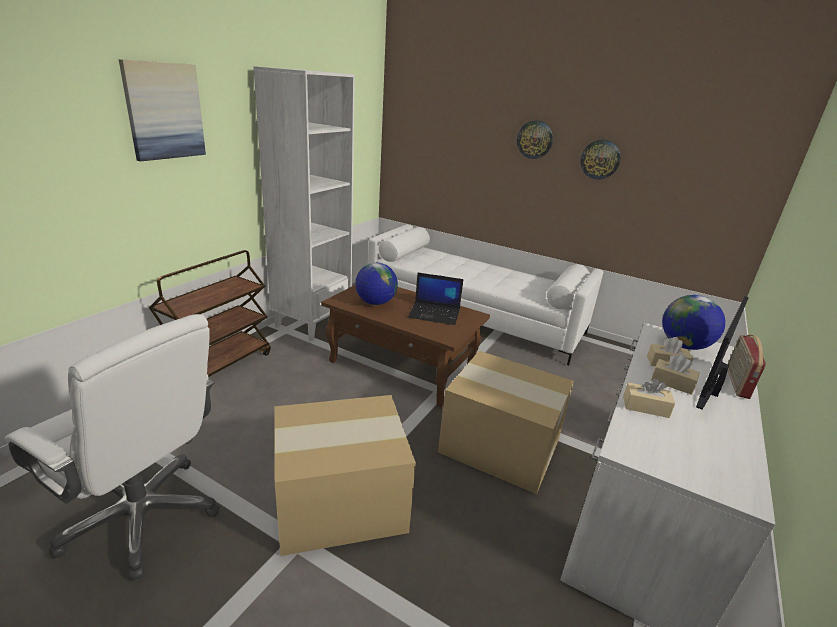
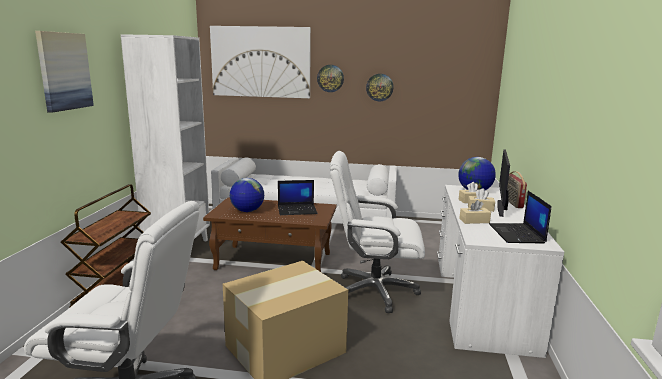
camera: 20 degrees left, 10 degrees down
cardboard box [438,351,574,494] -> white office chair [330,151,425,313]
none -> picture [210,26,311,98]
none -> laptop [489,191,552,243]

